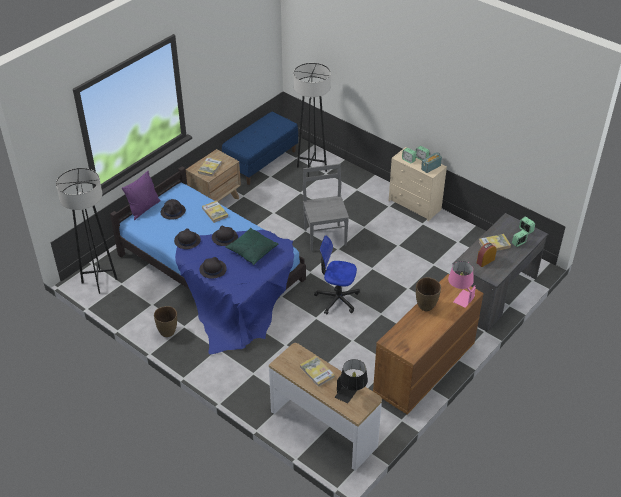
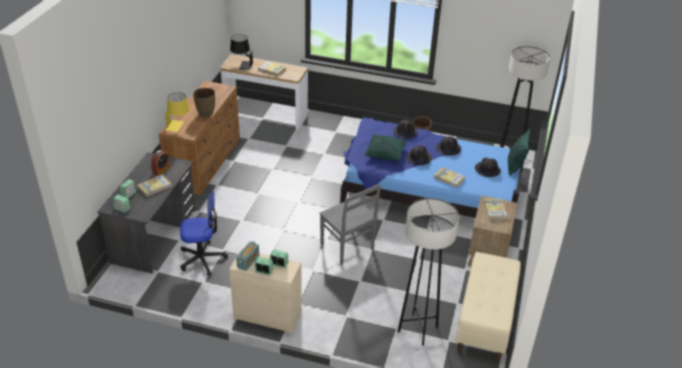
camera: 155 degrees right, 5 degrees down
purple pillow [122,171,161,220] -> green pillow [508,129,531,175]
blue bench [222,112,298,185] -> beige bench [455,252,521,362]
office chair [314,235,360,315] -> office chair moved to [180,190,228,276]
pink table lamp [448,261,476,308] -> yellow table lamp [165,92,190,132]

